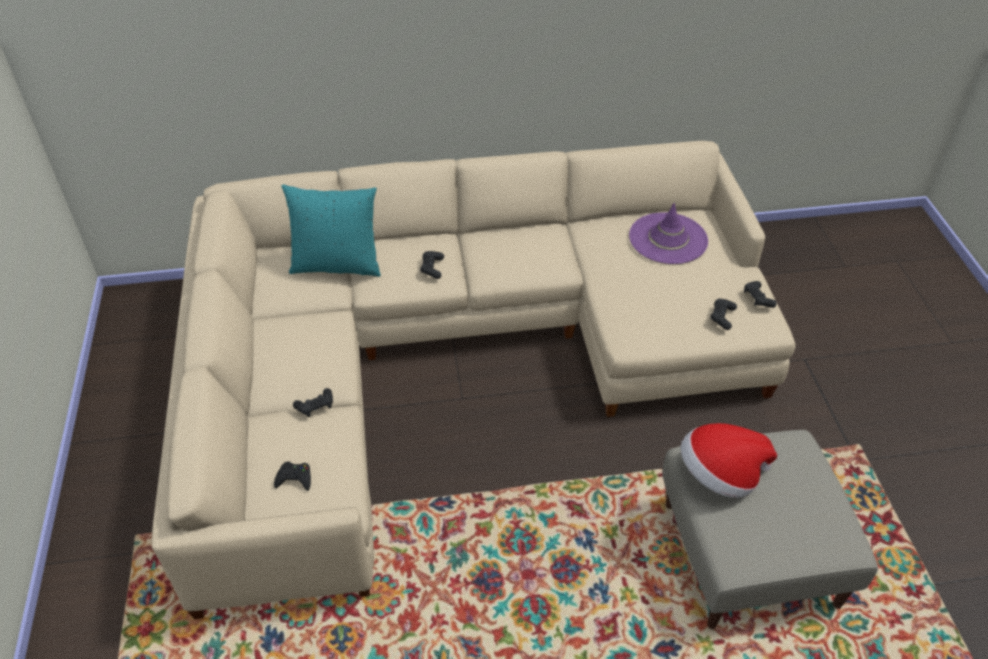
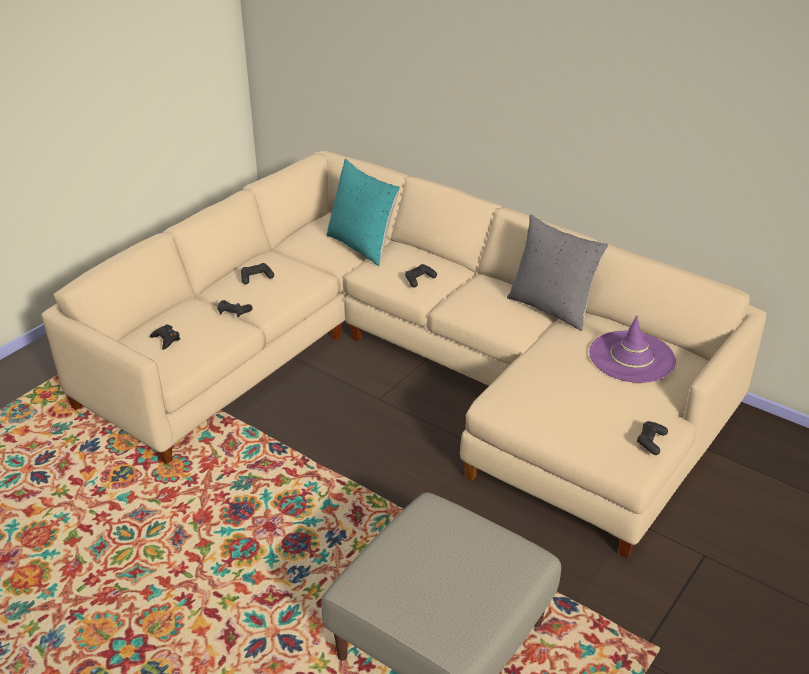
camera: 45 degrees right, 10 degrees down
hat [681,423,777,498] -> none
black game controller [710,299,737,330] -> black game controller moved to [241,263,274,284]
none -> grey pillow [507,215,609,331]

